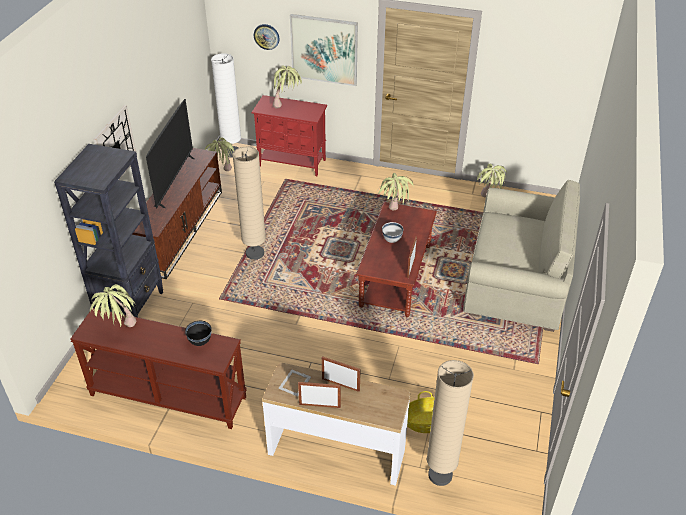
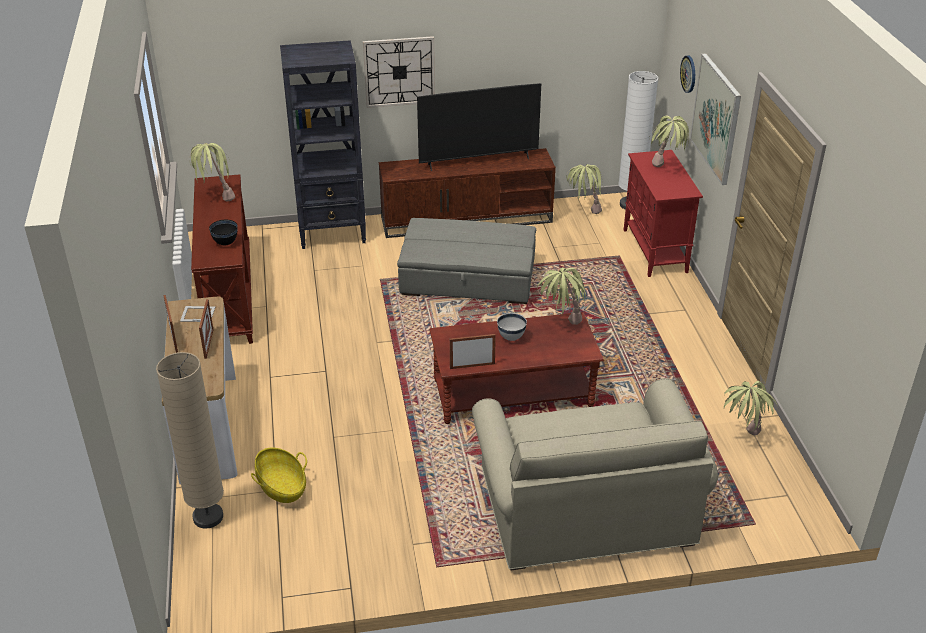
camera: 65 degrees right, 5 degrees down
beige floor lamp [233,147,266,260] -> grey ottoman [397,218,536,304]

